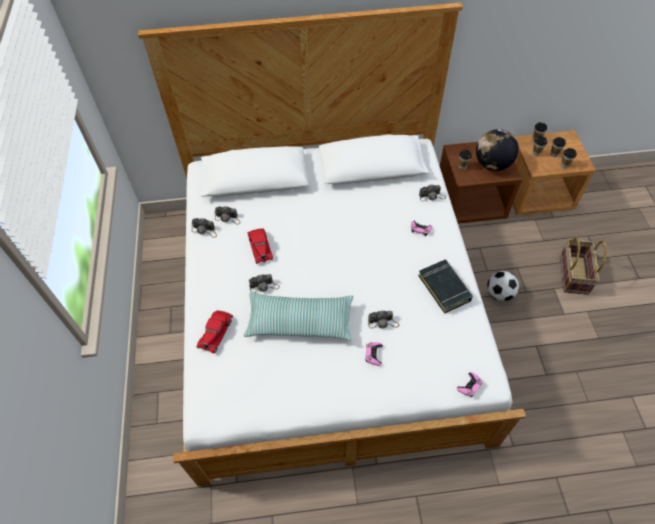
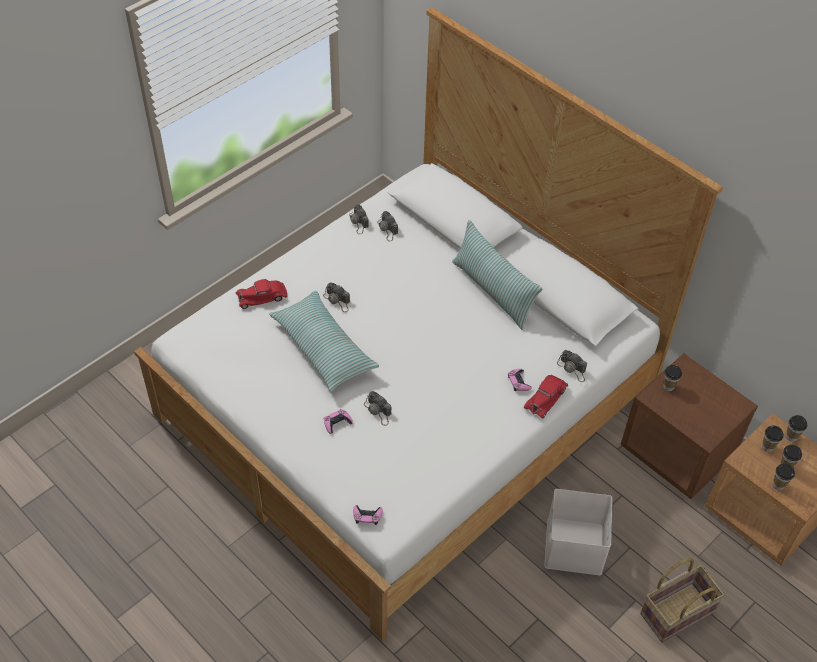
camera: 50 degrees right, 5 degrees down
red toy car [247,228,273,264] -> red toy car moved to [524,375,568,418]
black book [418,260,473,314] -> none
globe [476,129,519,171] -> none
football [488,271,519,301] -> white storage box [544,489,612,575]
none -> pillow [452,220,542,330]

